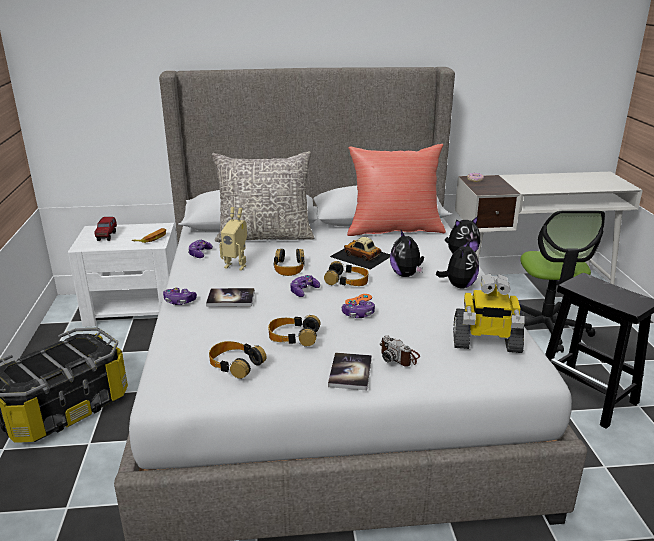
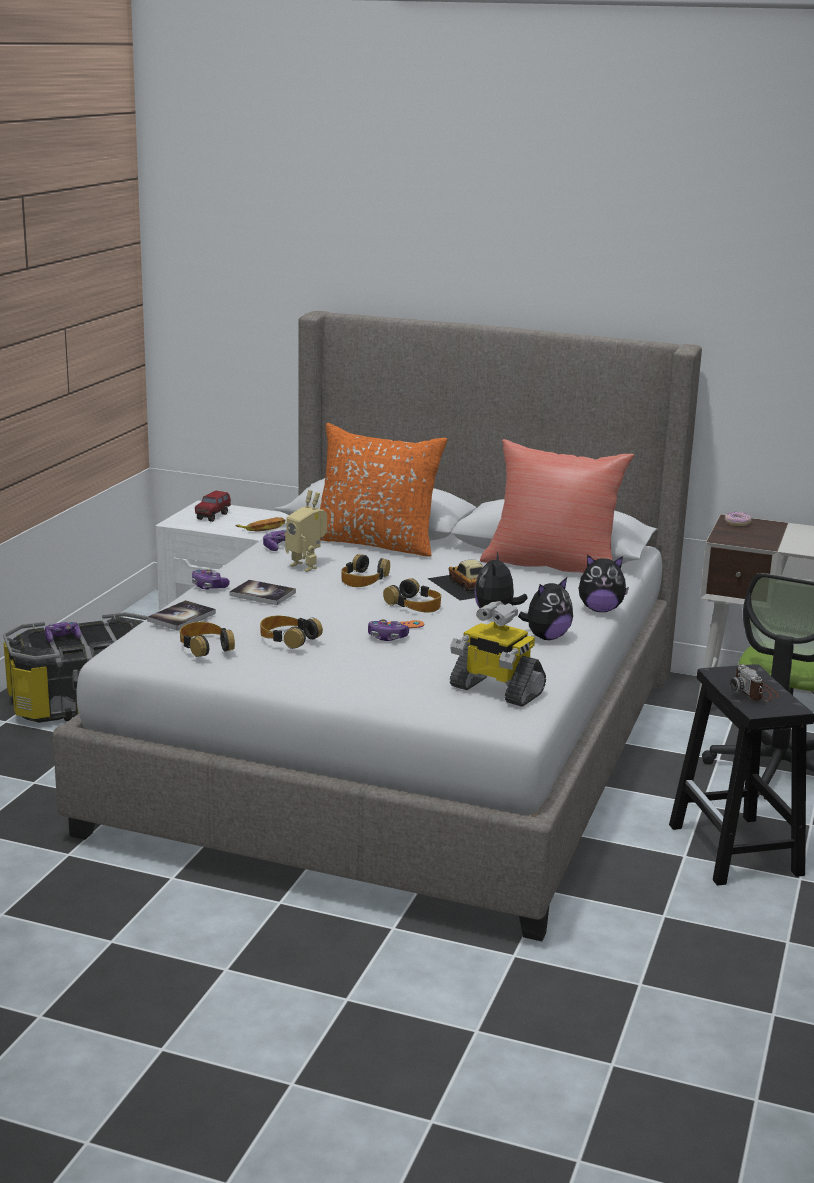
camera: 25 degrees right, 5 degrees down
grey pillow [212,151,314,242] -> orange pillow [320,423,448,557]
game controller [290,275,320,297] -> game controller moved to [45,622,81,642]
book [328,352,372,390] -> book moved to [147,600,216,631]
camera [380,335,420,367] -> camera moved to [730,664,779,701]

